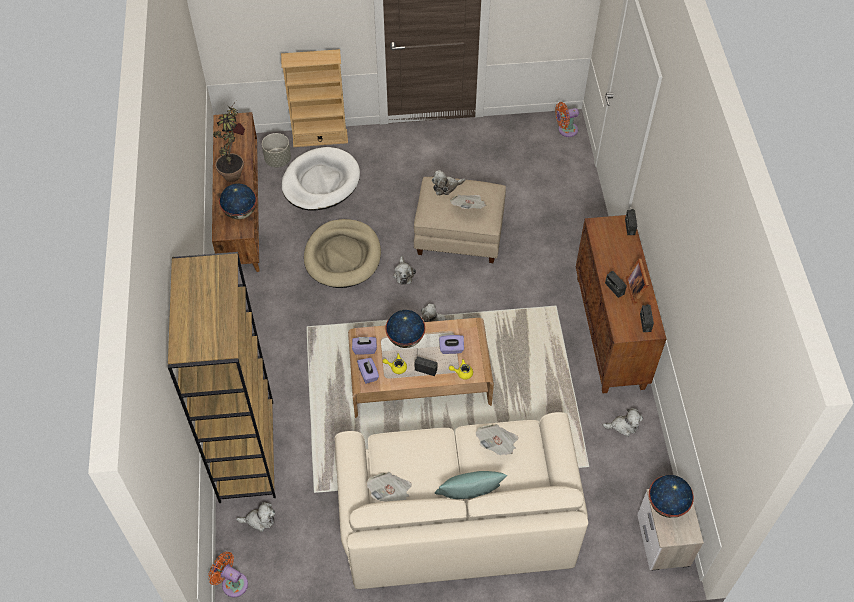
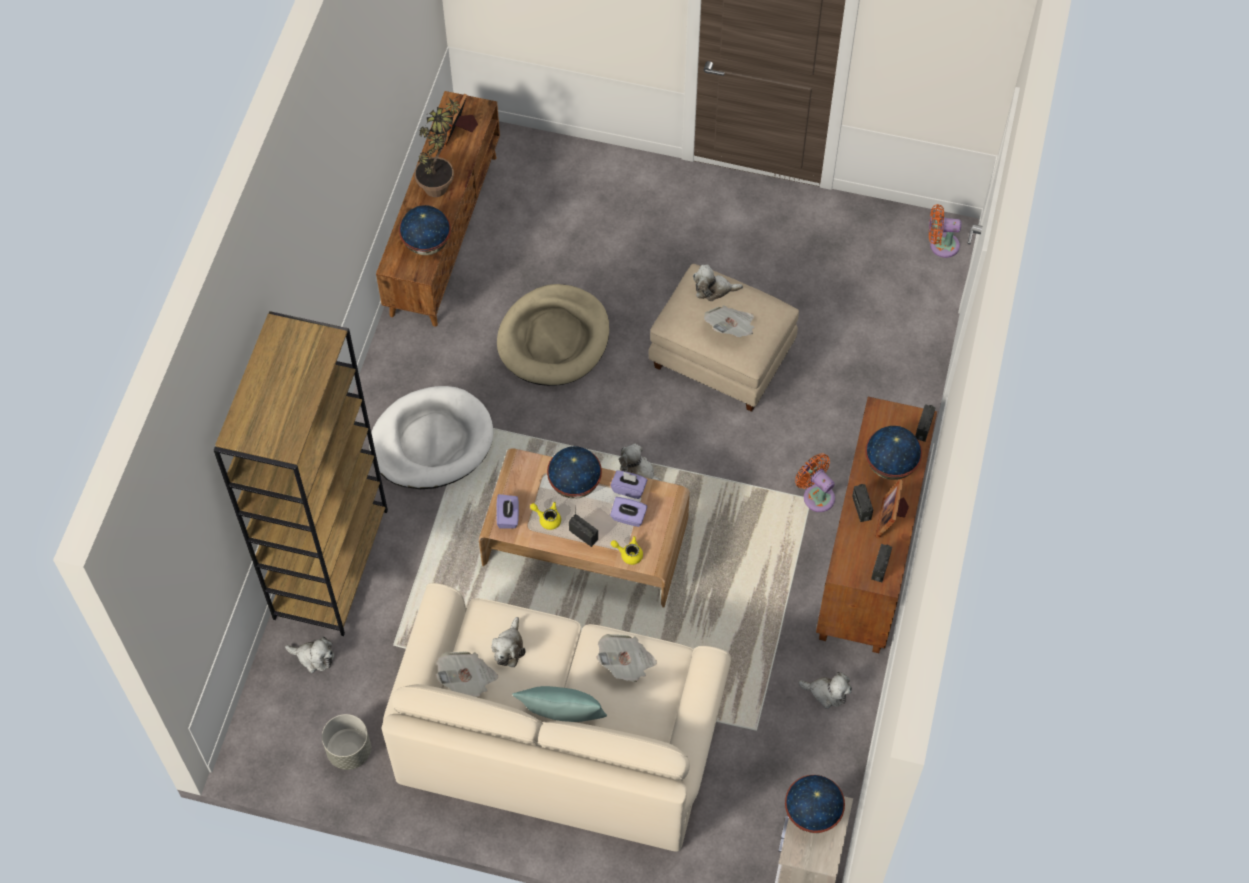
camera: 20 degrees right, 5 degrees up
orange fan [208,552,248,598] -> orange fan moved to [795,453,835,512]
grey planter [262,133,291,168] -> grey planter moved to [322,714,371,770]
beige bookcase [281,49,348,147] -> none
white dog bed [281,147,360,210] -> white dog bed moved to [369,386,493,489]
purple tissue box [352,337,377,355] -> purple tissue box moved to [610,470,647,499]
plush toy [393,256,416,285] -> plush toy moved to [491,617,526,667]
none -> globe [865,426,922,480]

